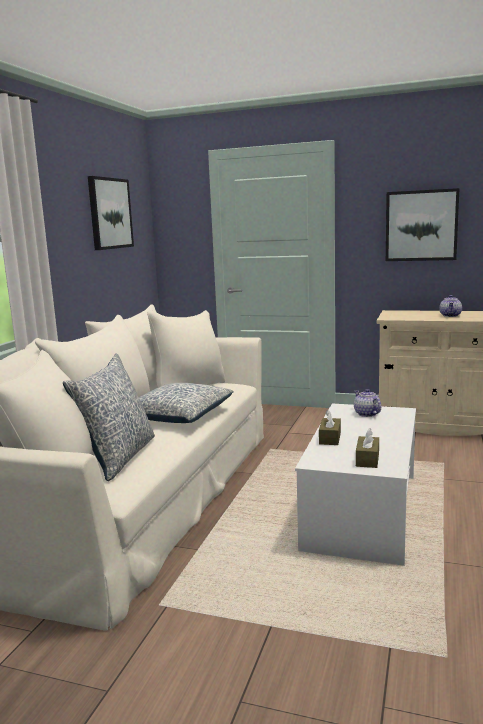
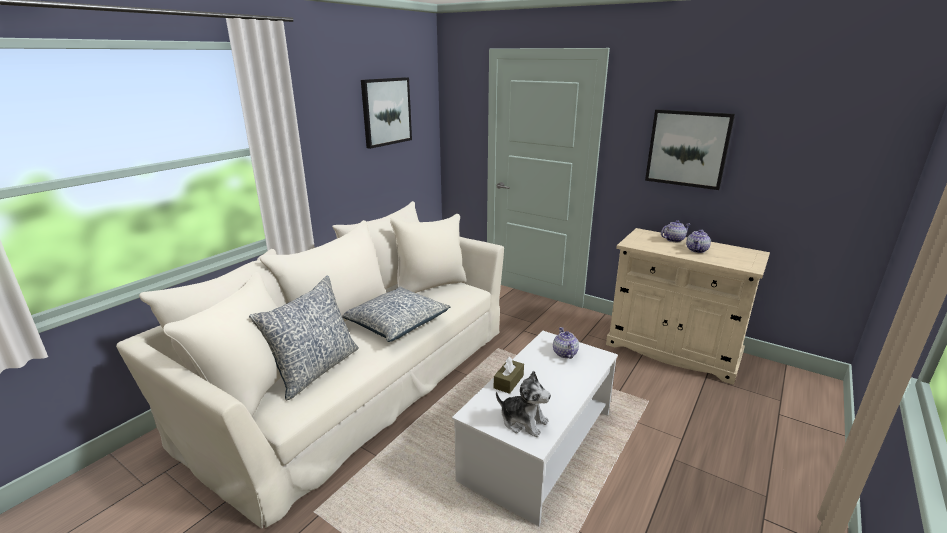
camera: 15 degrees right, 10 degrees up
brown tissue box [356,428,379,468] -> plush toy [496,371,551,437]
none -> teapot [661,220,690,242]

